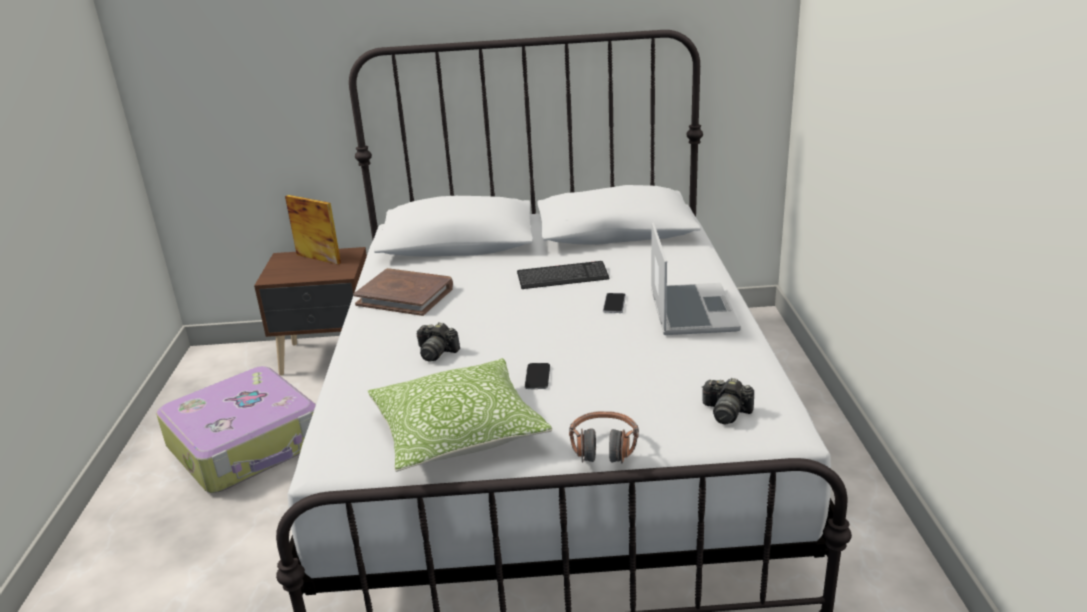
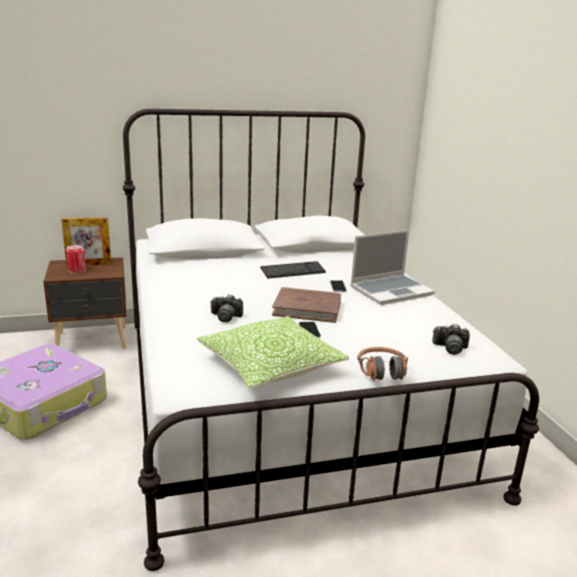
camera: 15 degrees left, 5 degrees down
picture frame [285,195,341,265] -> picture frame turned 150 degrees clockwise [61,218,111,266]
brown book [353,268,453,316] -> brown book moved to [272,287,341,323]
laptop [651,222,741,335] -> laptop turned 75 degrees clockwise [350,230,435,305]
none -> can [66,245,86,273]

